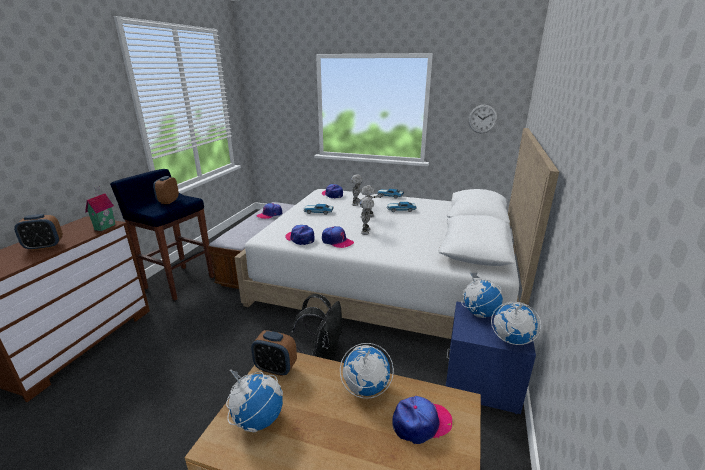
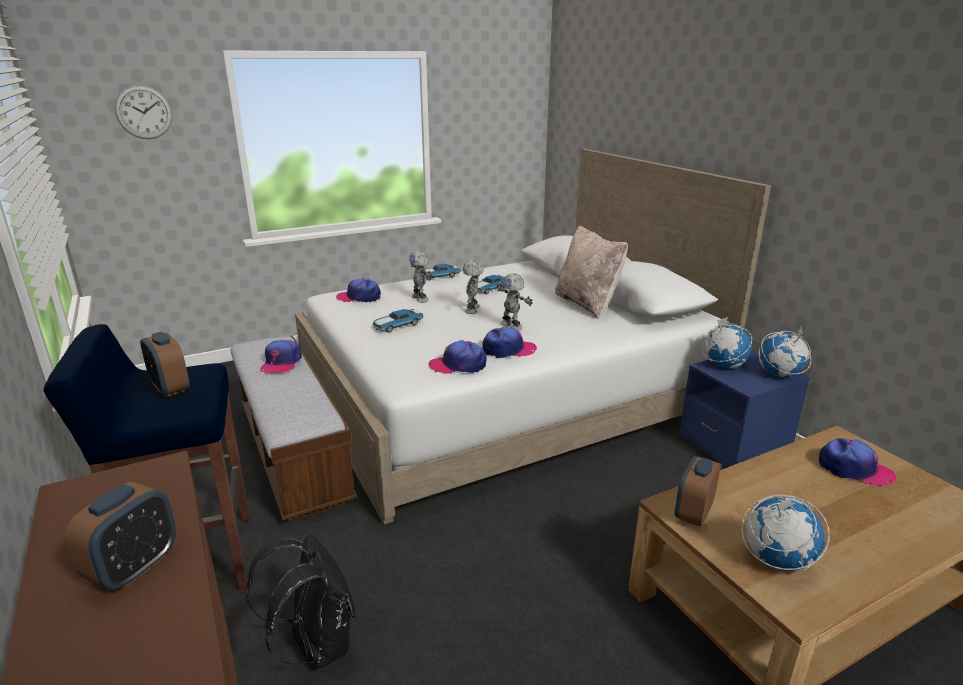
camera: 45 degrees left, 0 degrees up
toy house [85,186,116,231] -> none
alarm clock [251,330,297,376] -> alarm clock turned 150 degrees clockwise [675,456,721,526]
black backpack [292,294,342,360] -> black backpack moved to [246,534,355,670]
globe [340,343,394,399] -> none
cap [392,396,452,444] -> cap turned 90 degrees clockwise [819,438,896,486]
wall clock [468,105,498,133] -> wall clock moved to [115,85,173,139]
none -> beige pillow [555,225,628,318]

